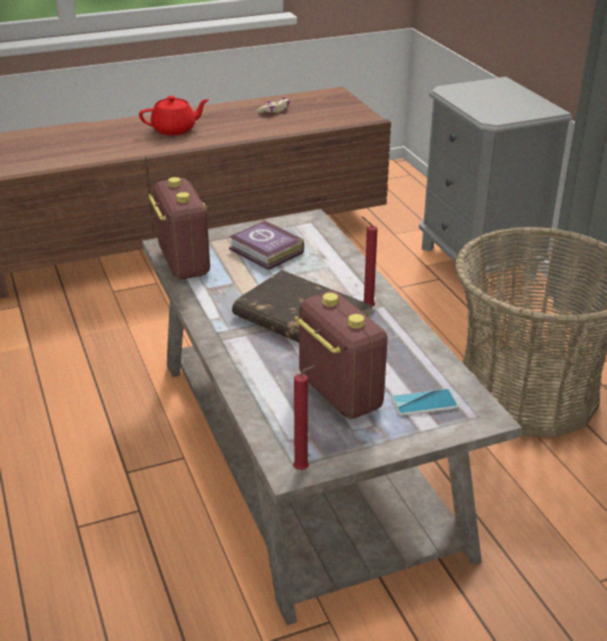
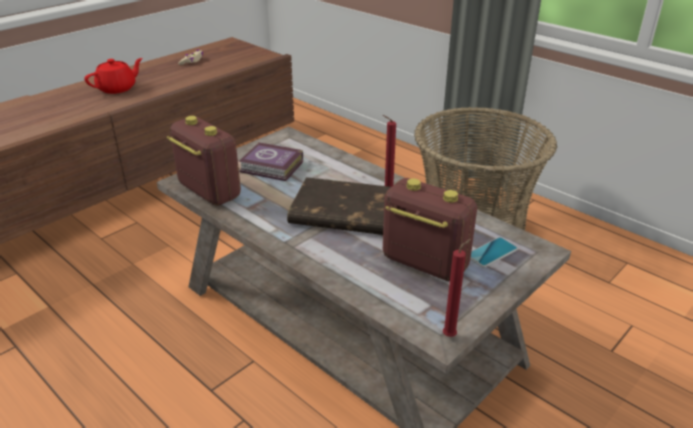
camera: 25 degrees left, 0 degrees up
grey nightstand [419,77,572,288] -> none

